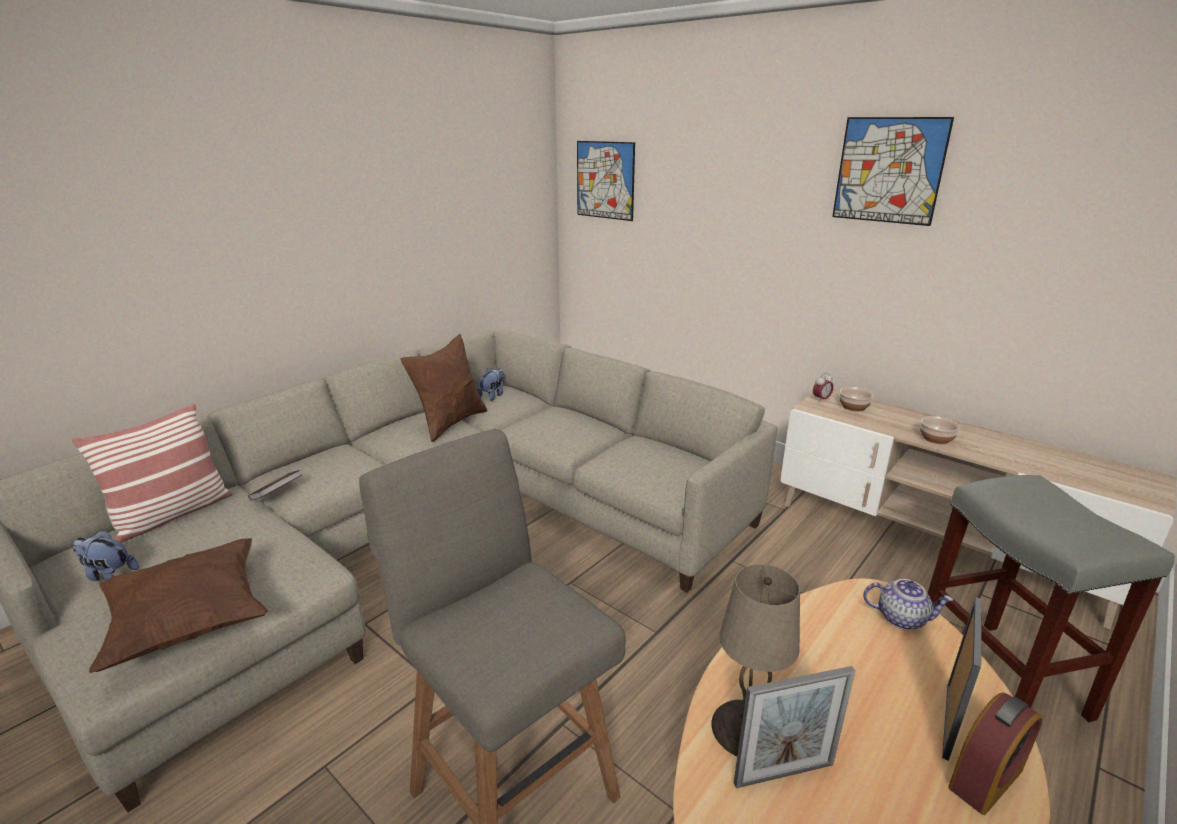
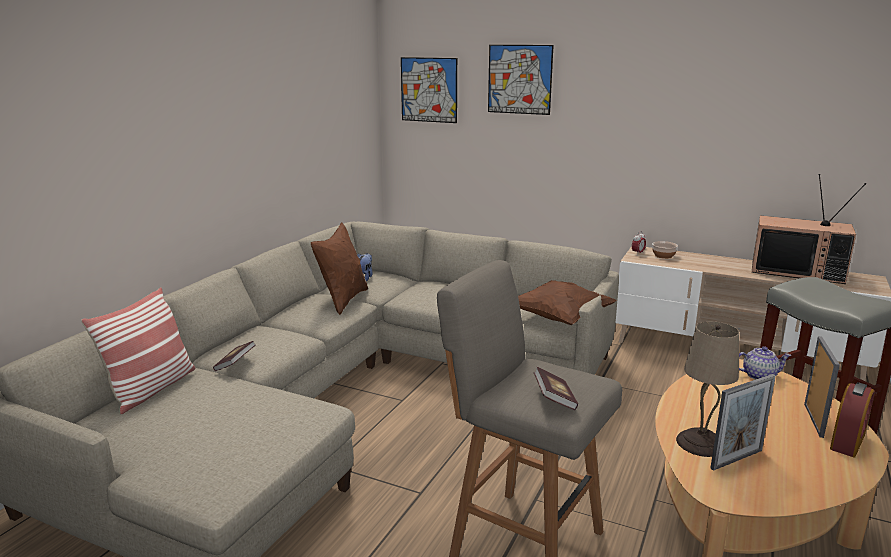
camera: 15 degrees left, 5 degrees down
plush toy [73,530,139,581] -> none
brown pillow [89,538,268,673] -> brown pillow moved to [518,280,616,325]
picture [832,117,954,226] -> picture moved to [488,45,554,115]
bowl [920,416,960,444] -> none
none -> book [534,367,578,410]
none -> television [752,174,866,284]

